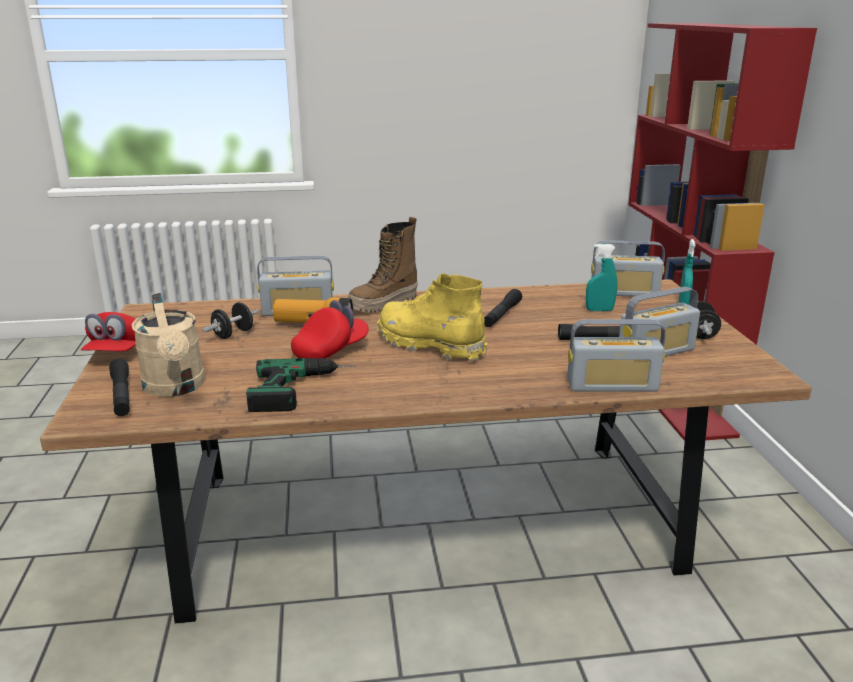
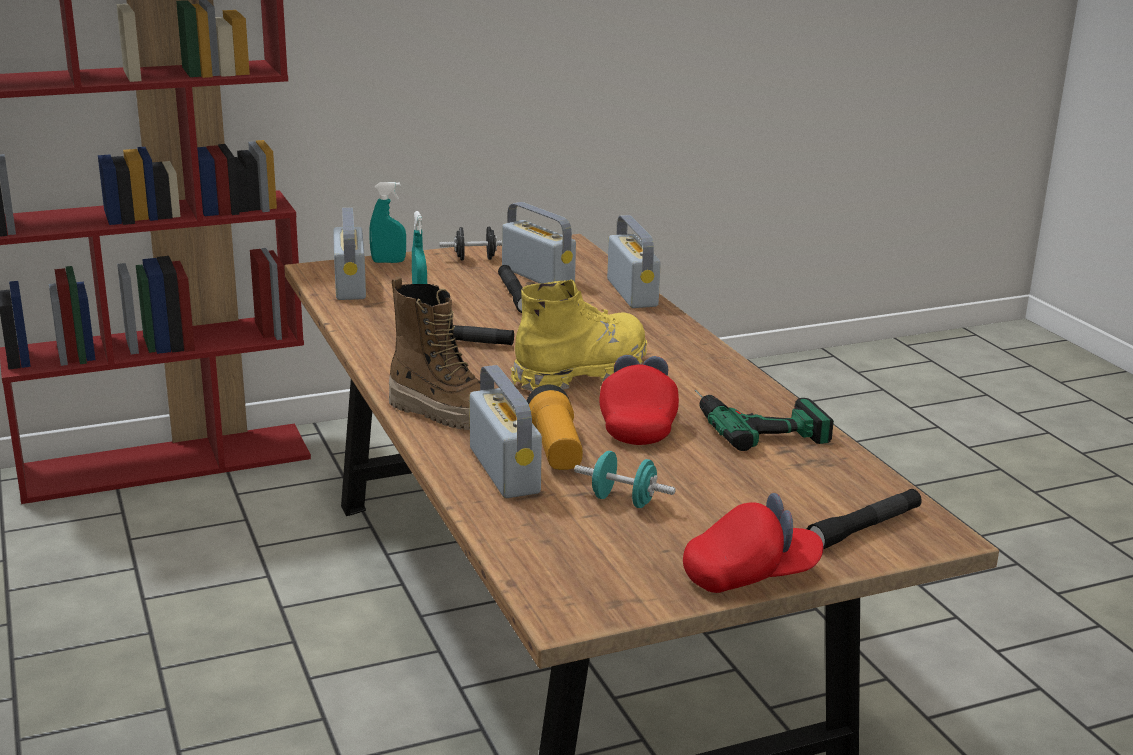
camera: 105 degrees left, 0 degrees up
beige watering can [132,293,205,397] -> none
black dumbbell [203,302,259,339] -> turquoise dumbbell [574,451,676,508]
red cap [291,300,369,359] -> red cap turned 60 degrees clockwise [600,355,679,445]
yellow boot [377,273,487,361] -> yellow boot turned 150 degrees counterclockwise [511,280,647,391]

